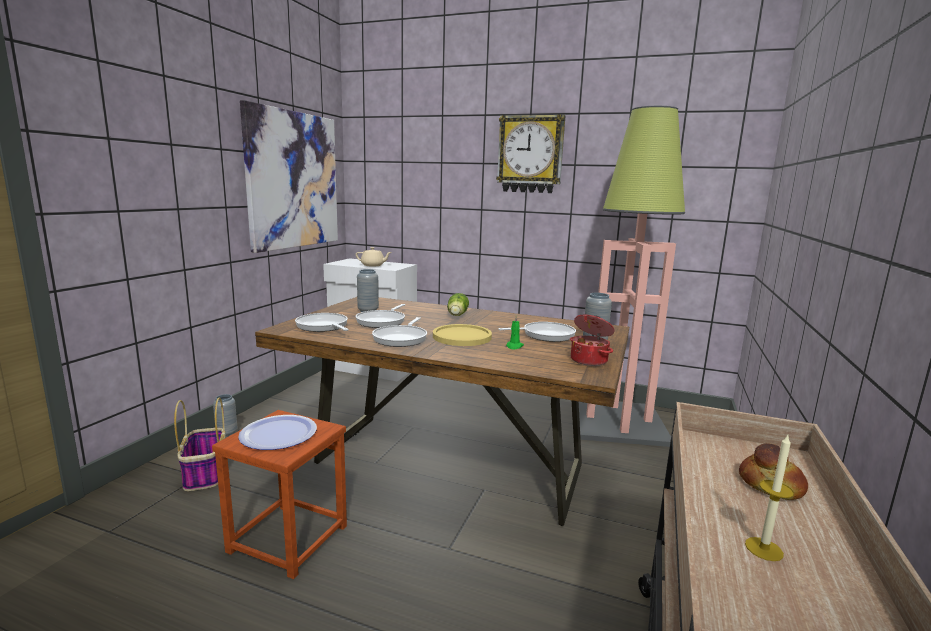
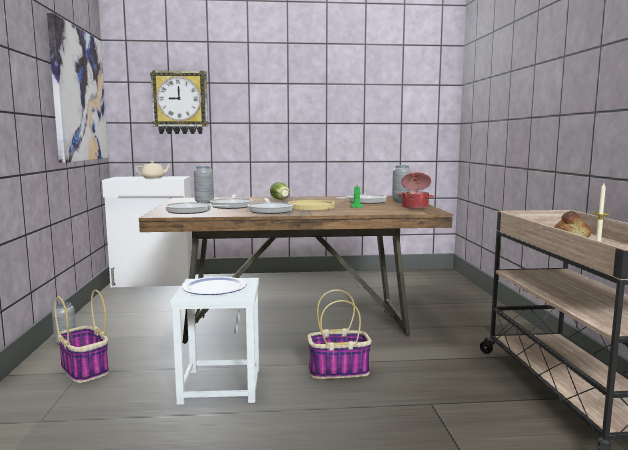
camera: 25 degrees left, 5 degrees down
brown stool [212,410,347,579] -> white stool [170,278,259,405]
wall clock [496,114,566,193] -> wall clock moved to [150,70,208,134]
floor lamp [579,106,685,447] -> none
none -> basket [307,289,372,379]

